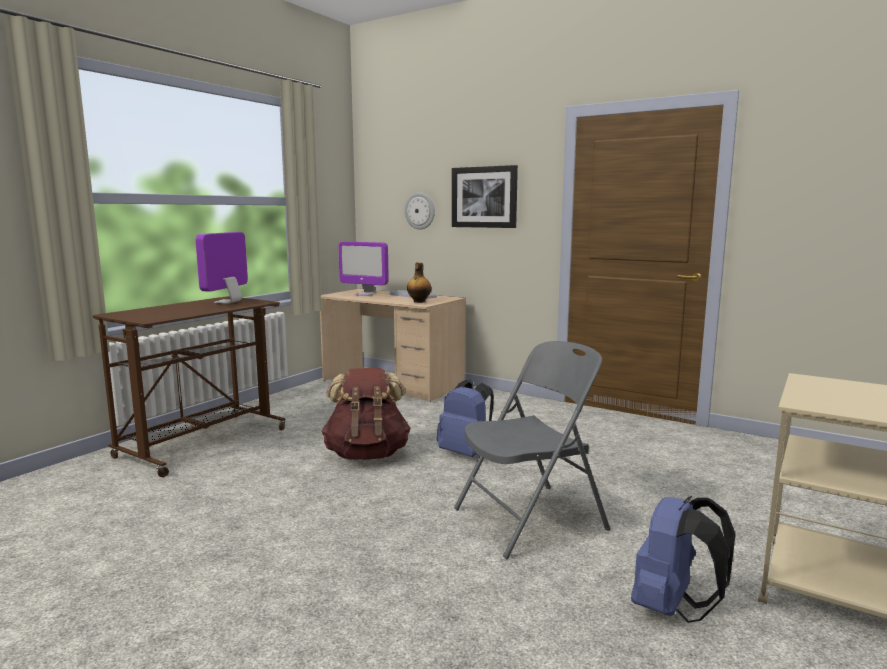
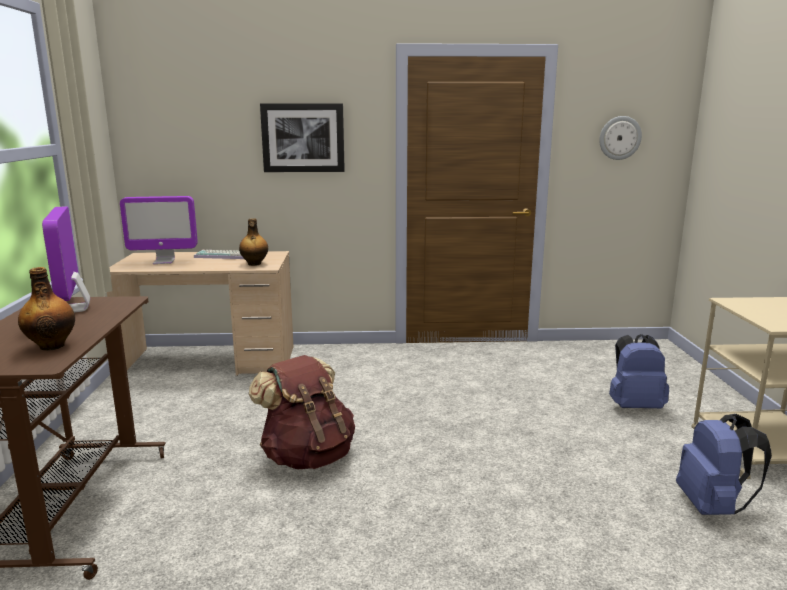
camera: 35 degrees left, 5 degrees up
wall clock [405,192,435,230] -> wall clock moved to [599,116,642,160]
blue backpack [437,380,494,457] -> blue backpack moved to [609,334,669,408]
grey chair [454,341,610,560] -> none
none -> bottle [18,267,75,351]

